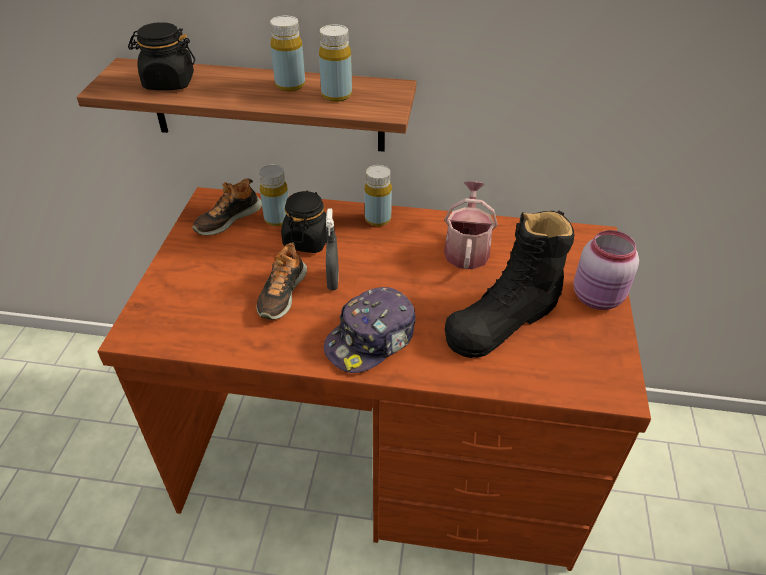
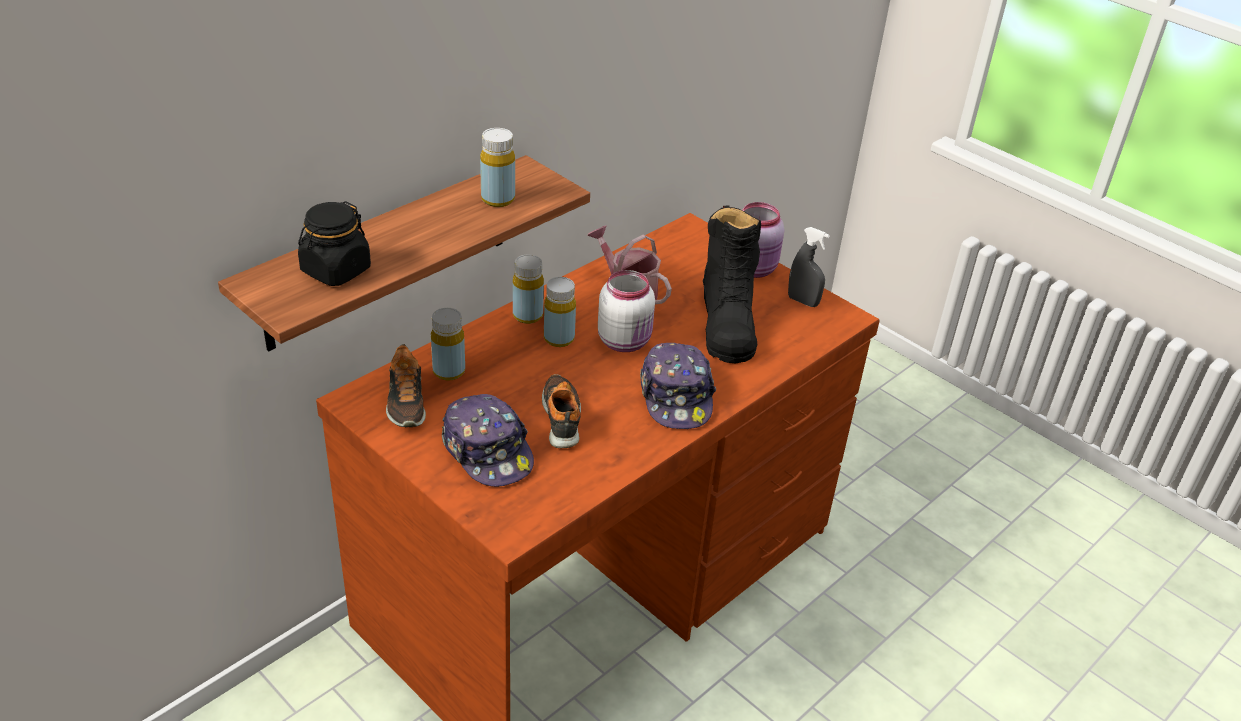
camera: 55 degrees left, 5 degrees down
shoe [257,243,307,320] -> shoe turned 150 degrees counterclockwise [542,374,581,448]
yellow bottle [270,16,305,91] -> yellow bottle moved to [544,277,576,347]
black jar [281,191,327,253] -> none
grey spray bottle [326,209,339,290] -> grey spray bottle moved to [788,227,830,307]
none -> cap [442,394,534,487]
none -> white jar [598,270,655,352]

